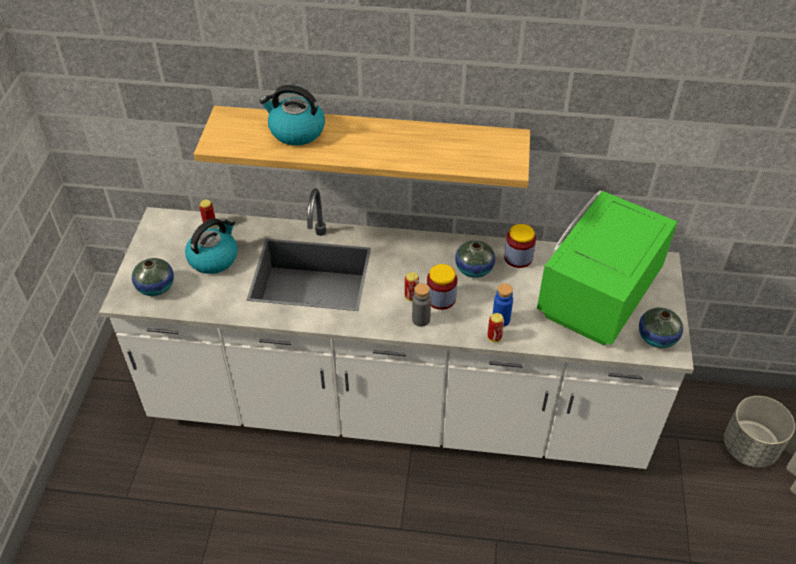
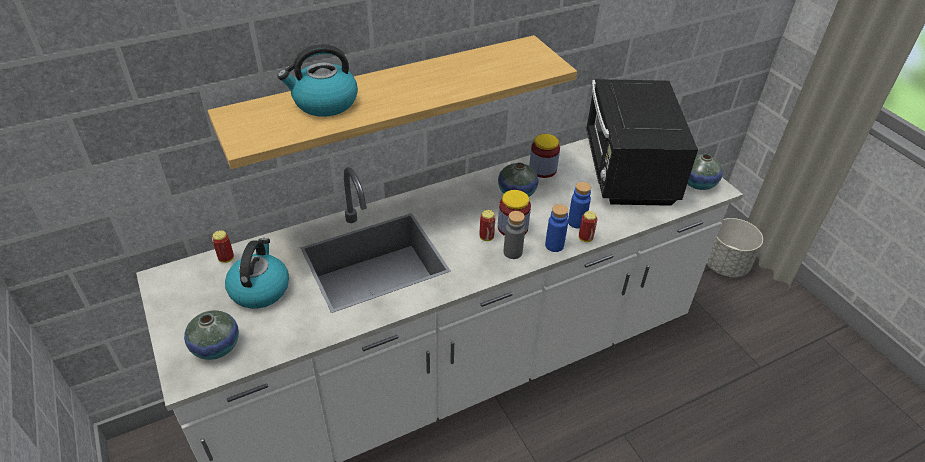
camera: 35 degrees left, 5 degrees down
green microwave [537,191,677,346] -> black microwave [586,79,698,206]
none -> blue bottle [545,204,568,252]

